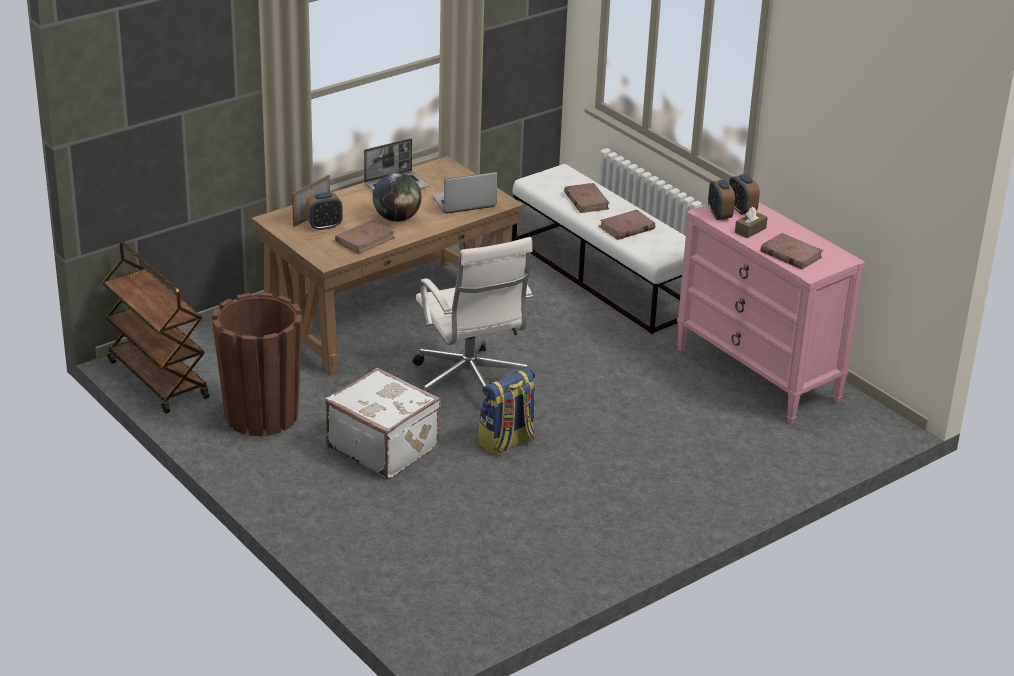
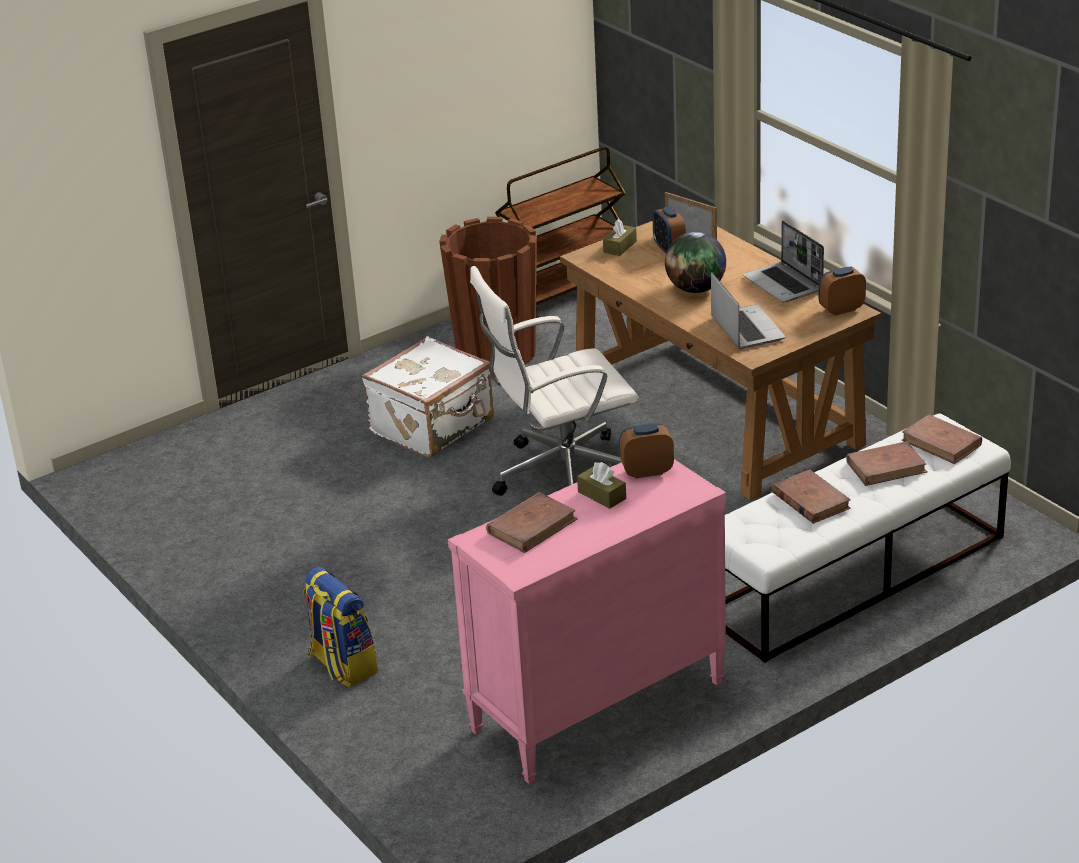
camera: 95 degrees right, 0 degrees up
brown book [335,220,395,254] -> brown book moved to [902,414,982,464]
backpack [478,369,536,456] -> backpack moved to [303,567,378,687]
alarm clock [729,174,760,215] -> alarm clock moved to [818,267,866,316]
none -> brown tissue box [603,219,637,256]

